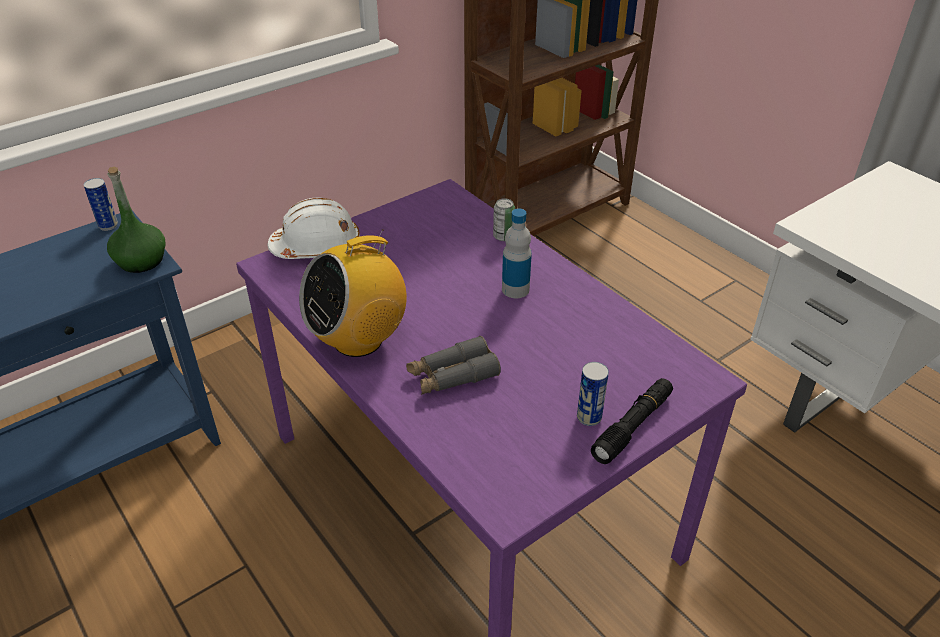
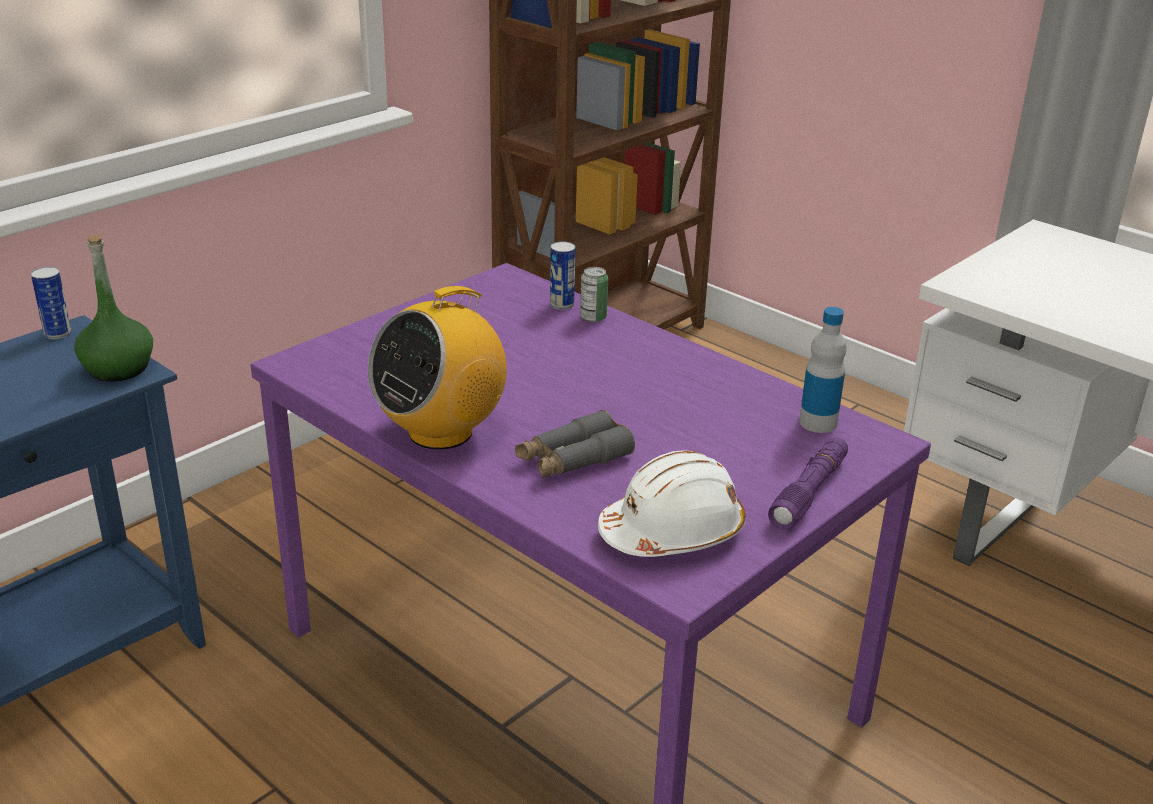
camera: 10 degrees left, 10 degrees down
white hard hat [268,198,360,259] -> white hard hat moved to [598,450,746,557]
bottle [502,209,532,298] -> bottle moved to [799,307,847,433]
can [577,362,609,426] -> can moved to [550,241,576,310]
black flashlight [591,378,673,464] -> purple flashlight [768,438,848,530]

